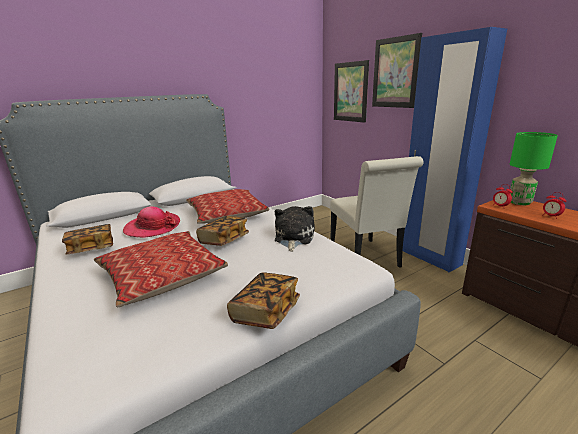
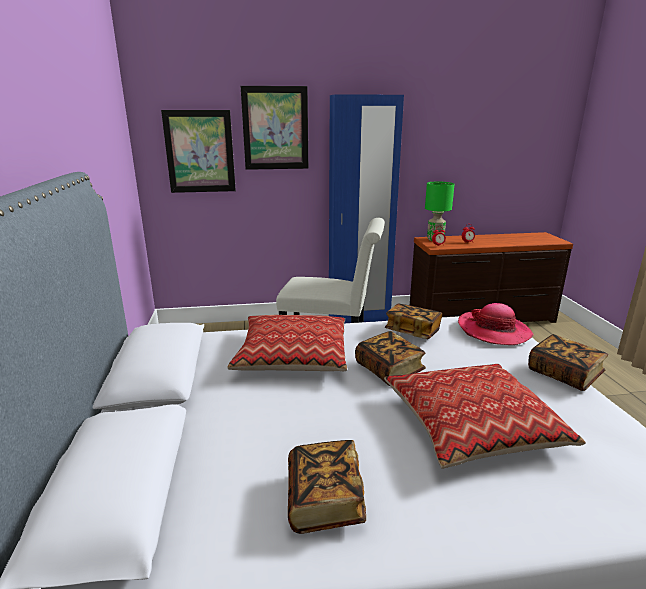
camera: 65 degrees left, 0 degrees up
hat [123,207,180,238] -> hat moved to [458,303,533,345]
plush toy [275,206,315,252] -> book [385,304,442,339]

